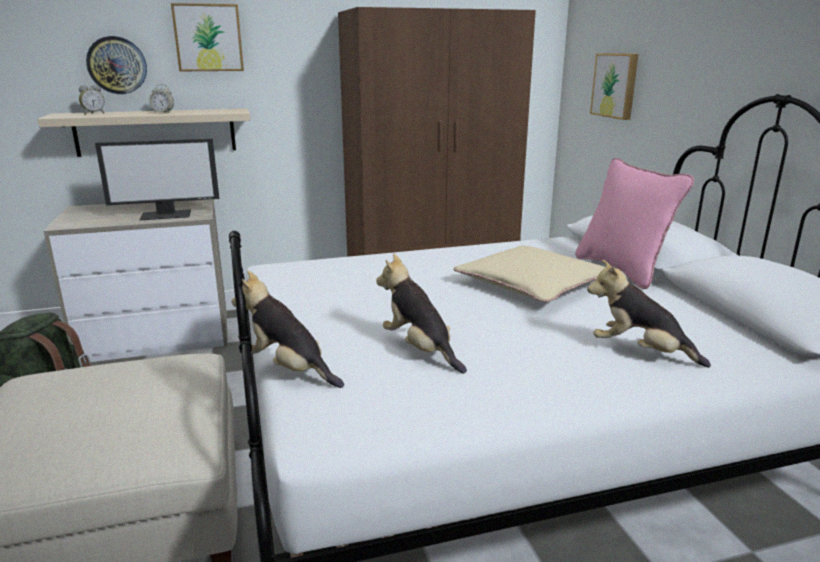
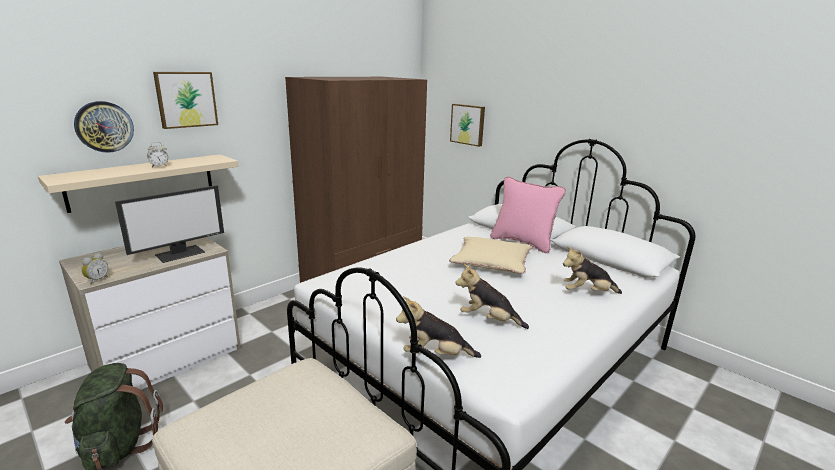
camera: 30 degrees left, 0 degrees up
alarm clock [79,85,105,115] -> alarm clock moved to [82,253,108,284]

